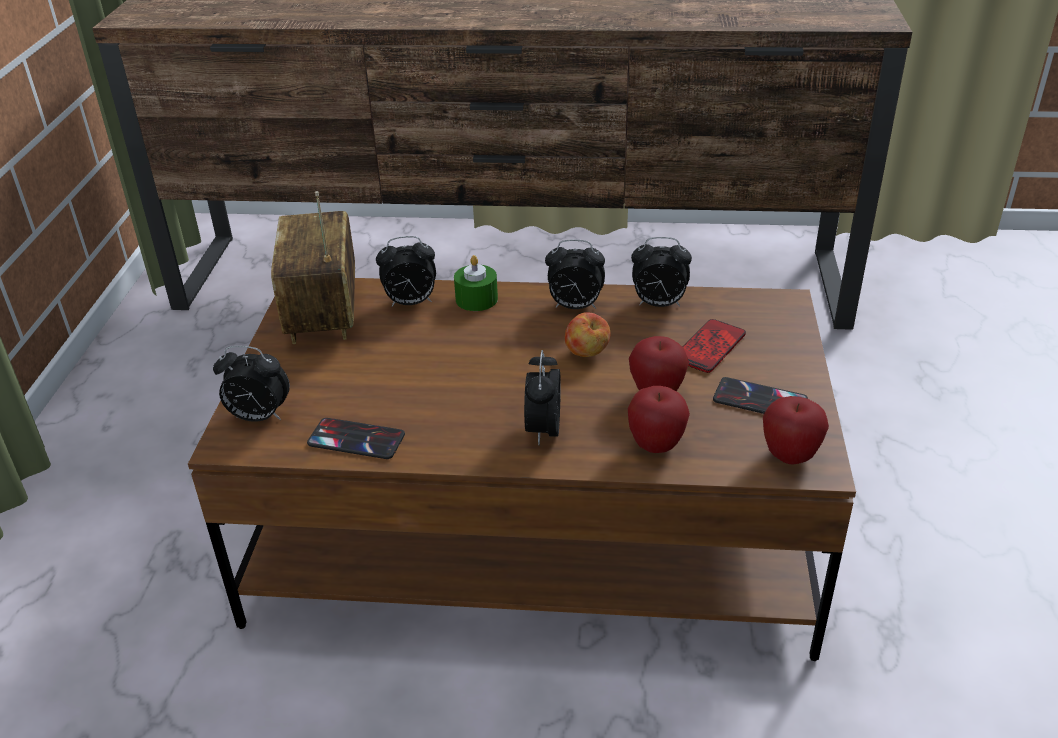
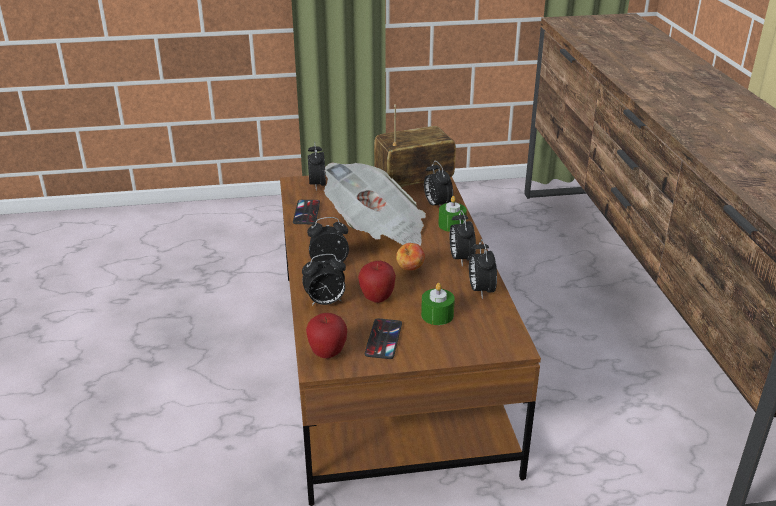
camera: 75 degrees right, 5 degrees down
apple [628,386,690,453] -> alarm clock [302,254,346,306]
phone [683,319,746,373] -> green candle [421,283,455,325]
none -> newspaper [324,163,426,246]

